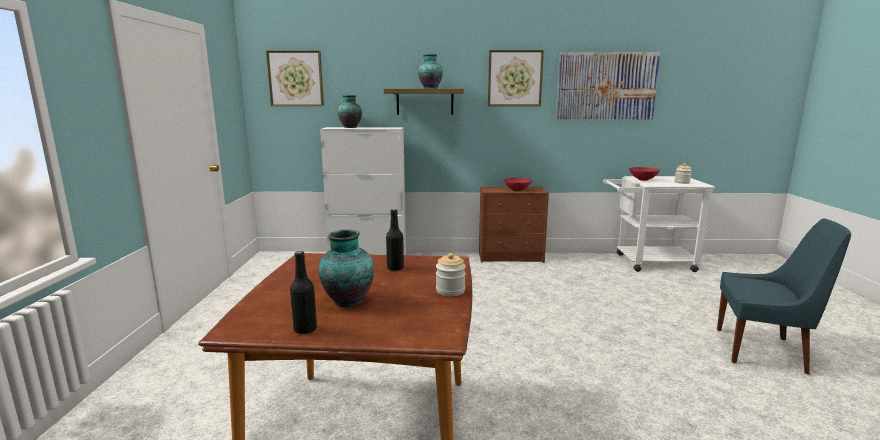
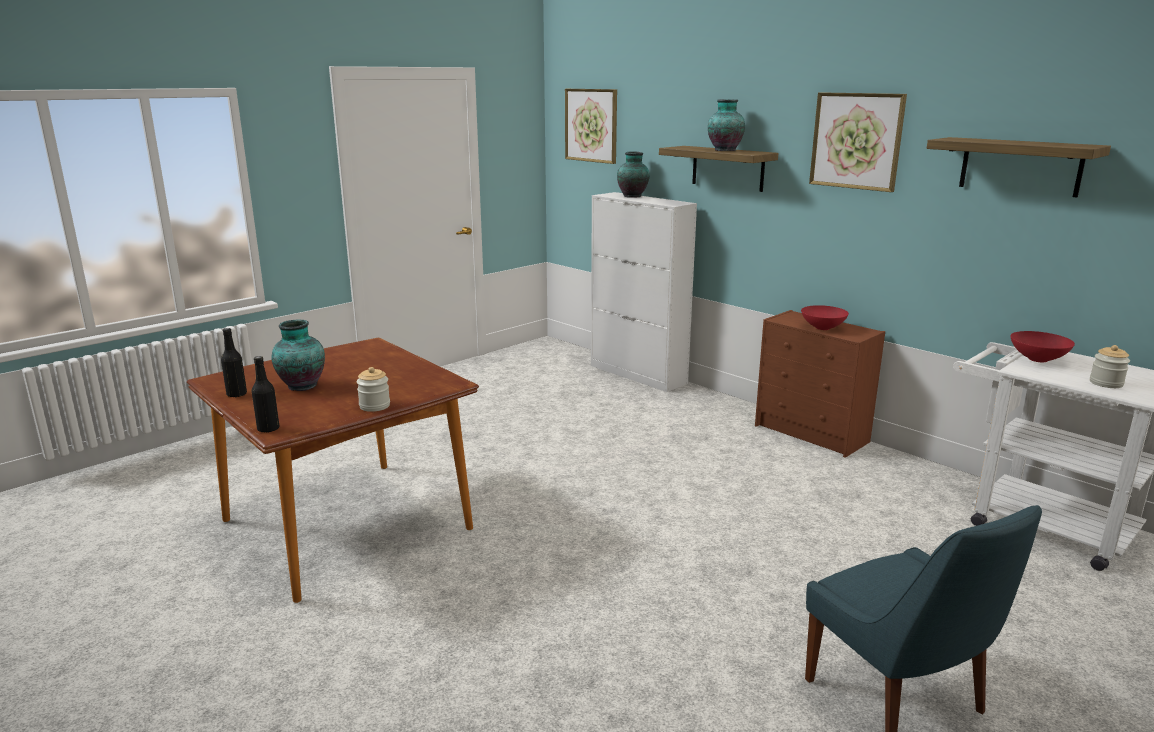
camera: 45 degrees right, 5 degrees up
black bottle [386,209,404,271] -> black bottle moved to [252,356,280,432]
picture [556,52,660,120] -> shelf [927,137,1111,197]

